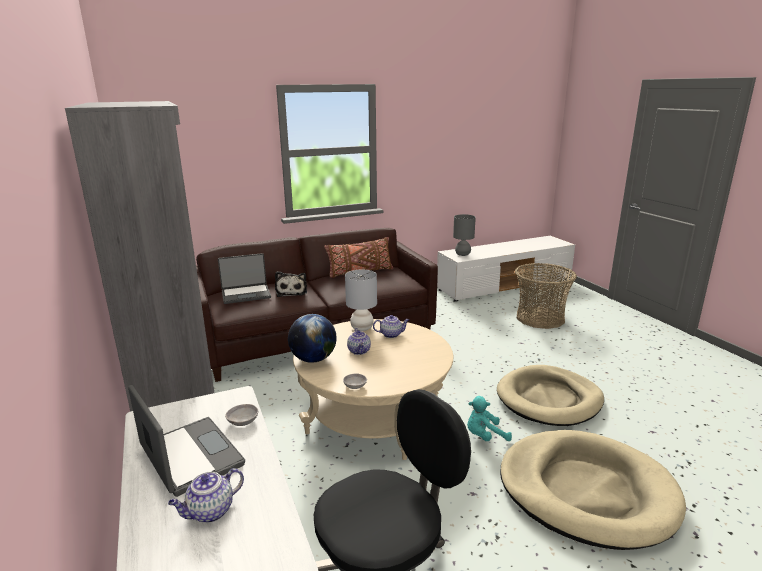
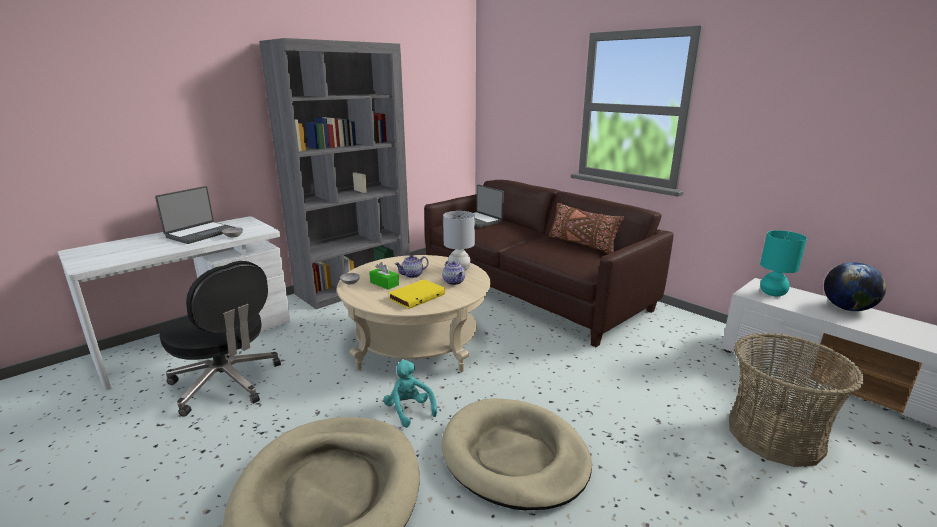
camera: 70 degrees right, 0 degrees up
teapot [168,468,244,523] -> none
plush toy [275,271,307,297] -> none
globe [288,314,336,363] -> globe moved to [824,262,886,311]
grey table lamp [453,214,476,256] -> turquoise table lamp [760,230,807,296]
none -> green tissue box [369,262,399,290]
none -> yellow book [388,279,445,309]

